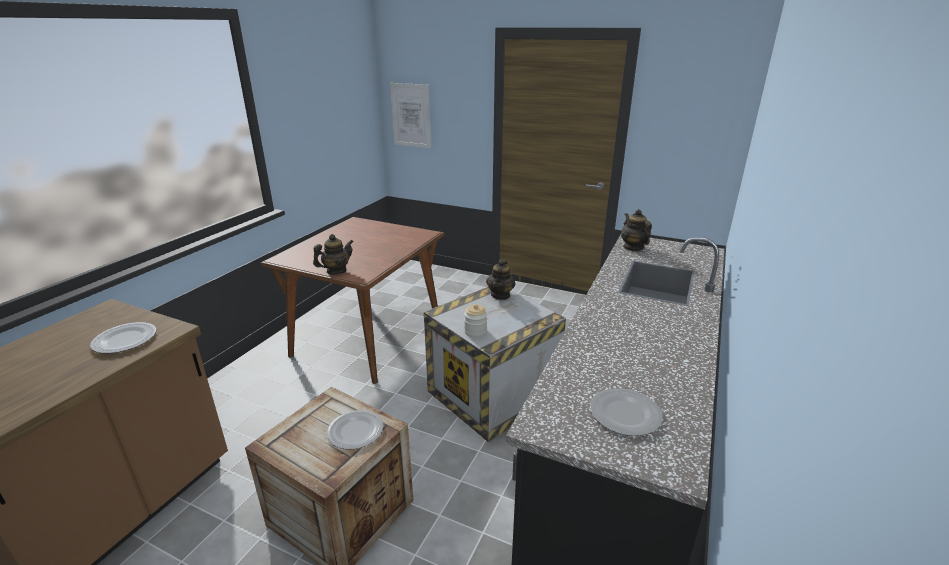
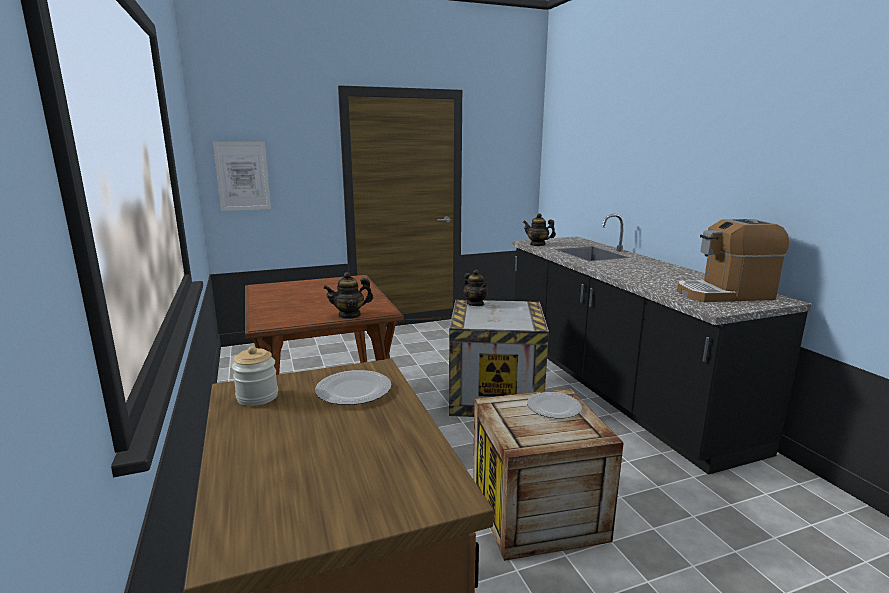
camera: 45 degrees left, 10 degrees down
teapot [313,234,354,275] -> teapot turned 120 degrees counterclockwise [323,272,373,319]
jar [464,304,487,338] -> jar moved to [232,346,278,406]
plate [590,388,663,436] -> coffee machine [677,219,789,302]

